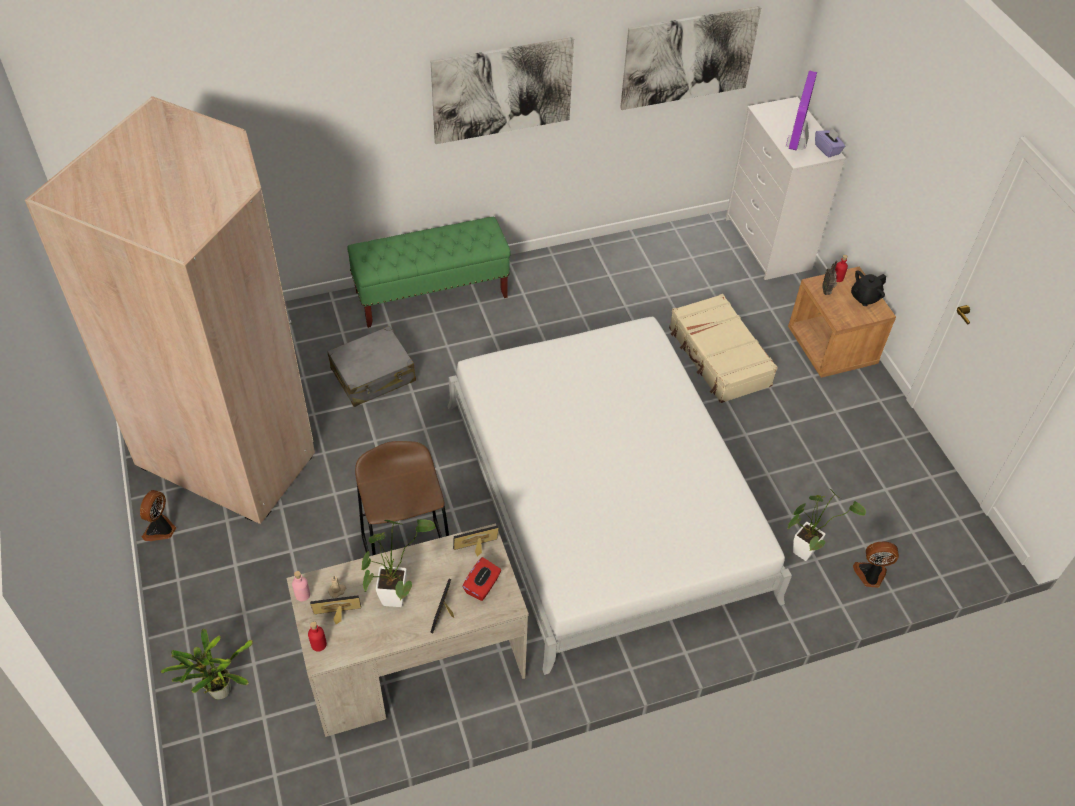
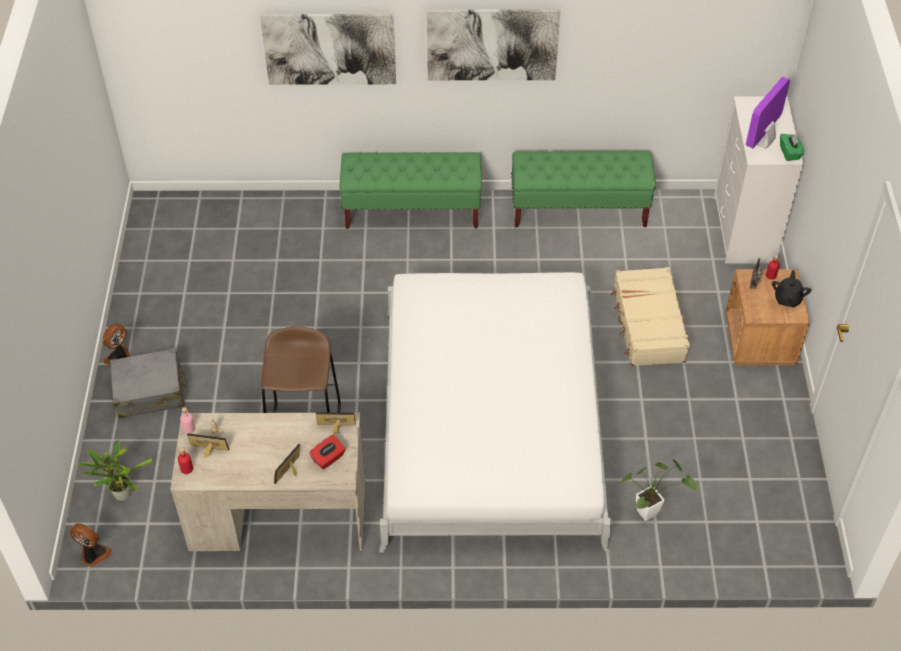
camera: 20 degrees right, 0 degrees up
beige wardrobe [25,96,315,524] -> none
grey suitcase [327,326,416,407] -> grey suitcase moved to [110,348,187,419]
potted plant [361,519,436,607] -> none
picture [620,6,761,110] -> picture moved to [260,14,396,85]
purple tissue box [815,128,845,157] -> green tissue box [780,133,804,161]
black teapot [851,270,886,306] -> black teapot turned 120 degrees clockwise [772,271,811,307]
fan [853,542,899,588] -> fan moved to [70,523,112,567]
none -> green bench [511,151,656,228]

